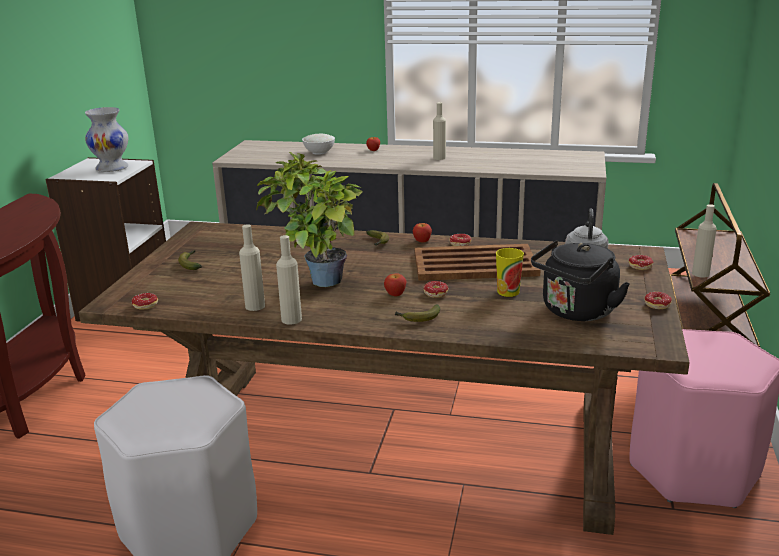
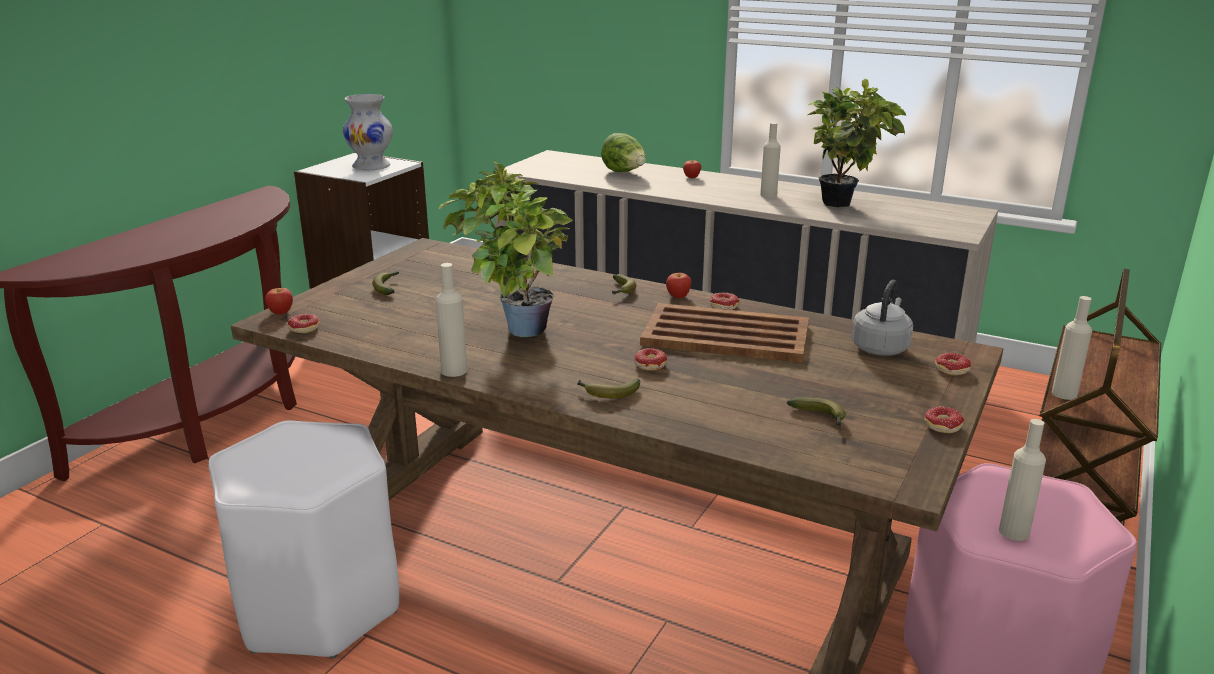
camera: 15 degrees right, 0 degrees up
beige bottle [239,224,265,311] -> beige bottle moved to [999,419,1046,541]
white bowl [302,134,335,155] -> lettuce [601,133,646,172]
apple [384,273,406,296] -> apple moved to [265,288,293,314]
cup [496,248,524,297] -> none
black kettle [531,240,630,321] -> banana [787,397,846,427]
none -> potted plant [808,78,906,207]

